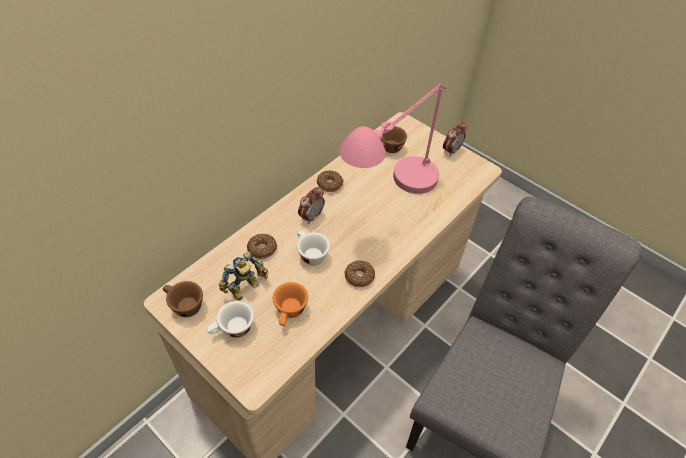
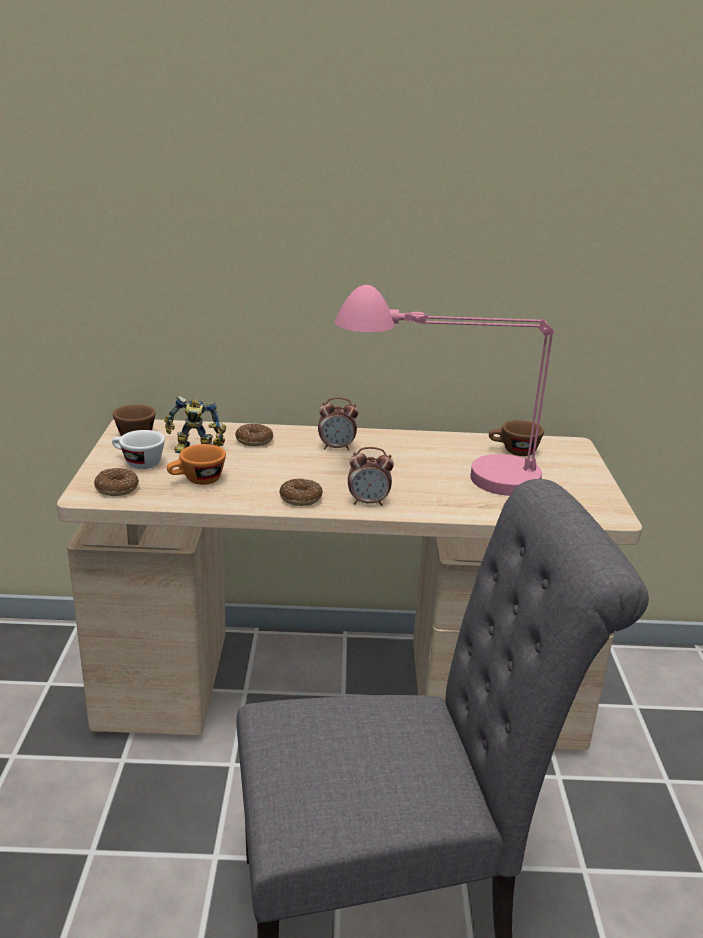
camera: 50 degrees right, 25 degrees down
white cup [297,231,330,265] -> none
donut [317,170,343,192] -> donut moved to [94,468,139,496]
alarm clock [443,122,467,157] -> alarm clock moved to [348,447,394,506]

